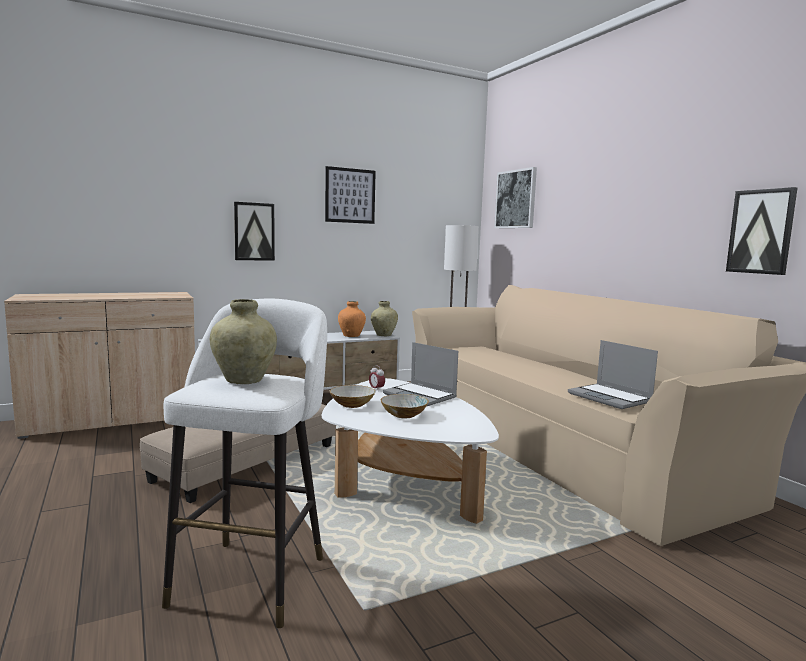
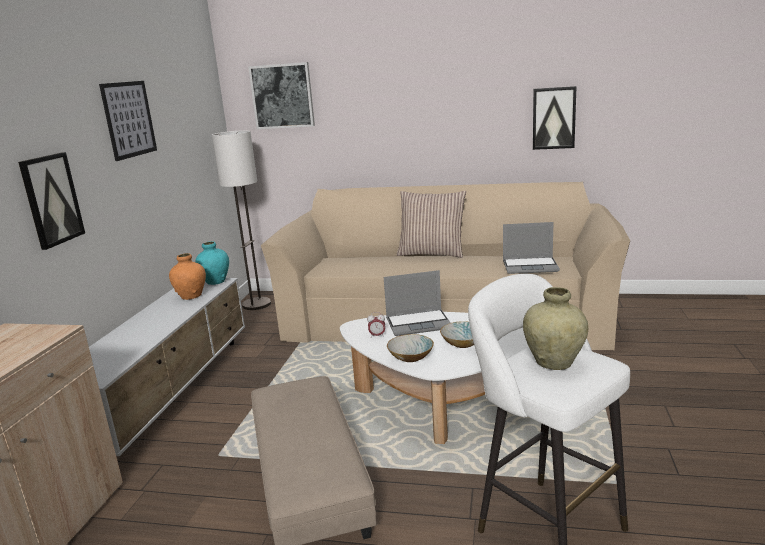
camera: 50 degrees left, 10 degrees up
beige vase [371,301,398,336] -> turquoise vase [195,241,229,285]
none -> pillow [397,191,466,258]

